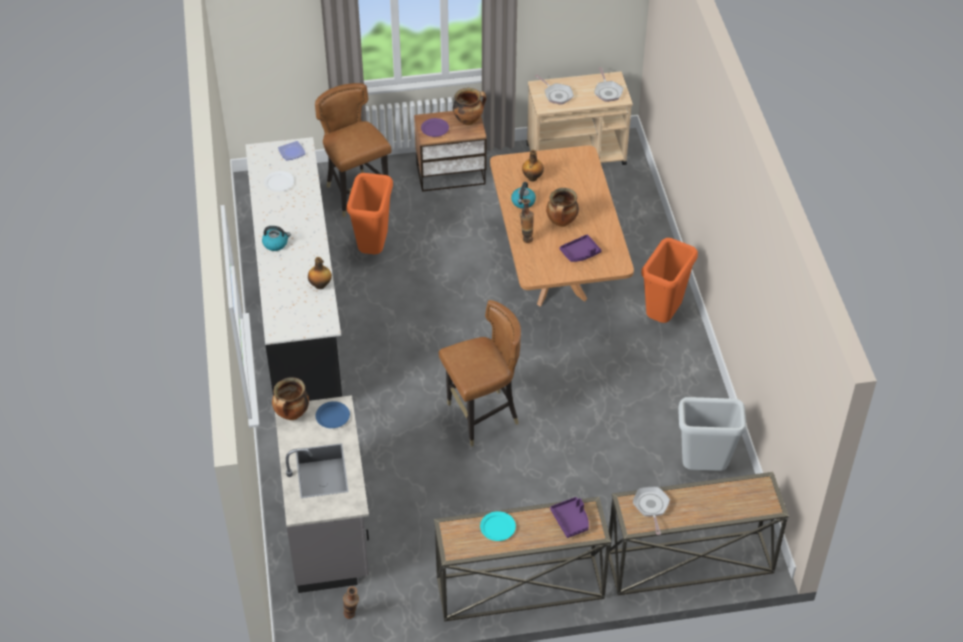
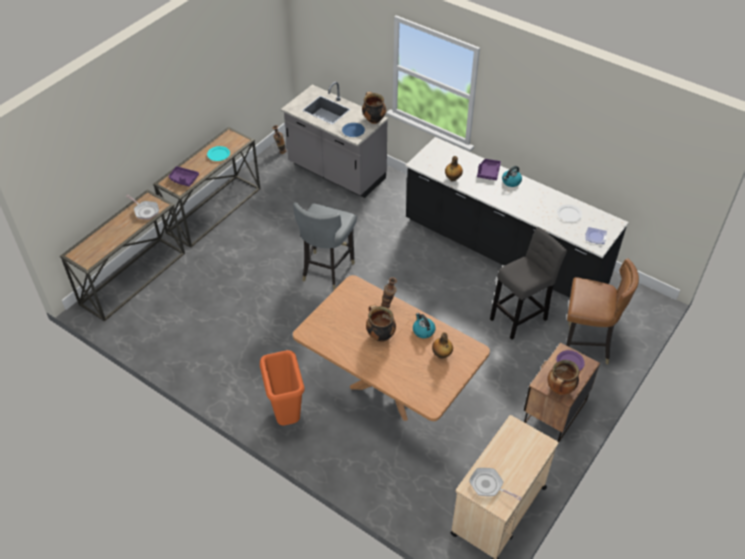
camera: 135 degrees right, 0 degrees up
orange trash can [347,173,393,254] -> grey stool [490,227,567,340]
brown chair [438,300,521,447] -> grey chair [293,202,357,290]
frying pan [535,75,574,105] -> none
purple tray [560,234,602,262] -> purple tray moved to [477,159,501,180]
grey trash can [678,397,746,471] -> none

